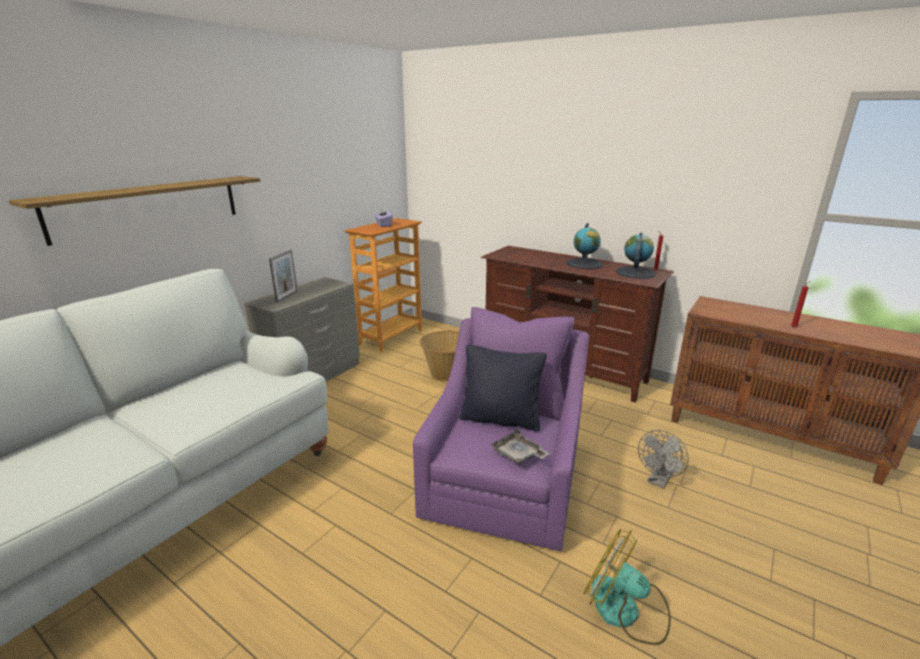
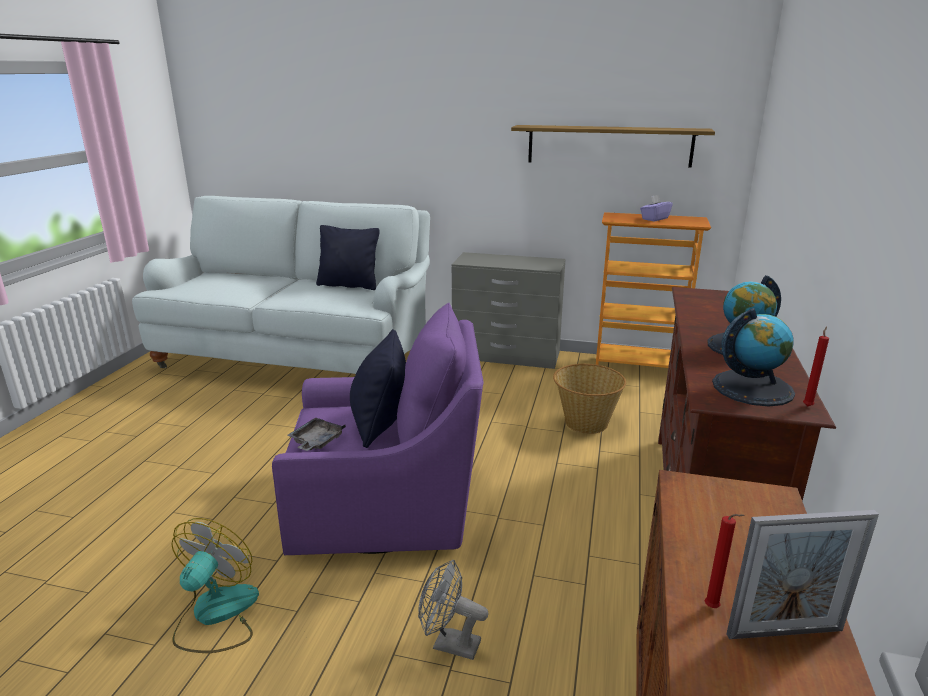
camera: 70 degrees right, 0 degrees up
shelf [9,176,260,246] -> shelf moved to [511,125,715,168]
picture frame [269,250,298,303] -> picture frame moved to [727,510,879,639]
none -> black pillow [316,225,380,290]

